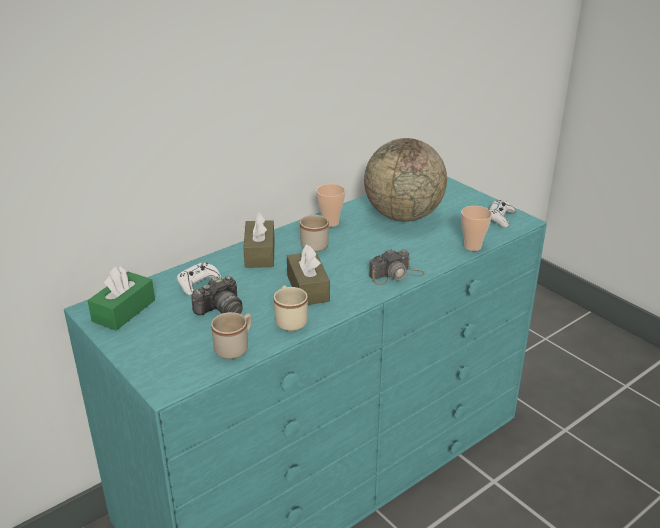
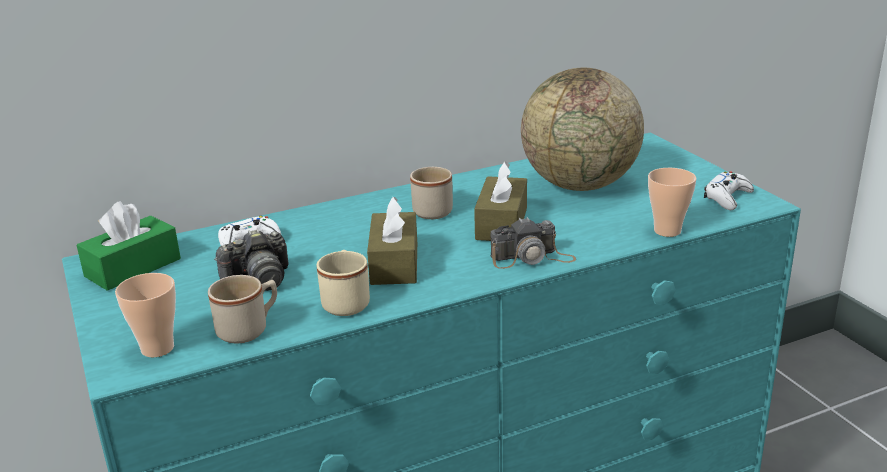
camera: 15 degrees right, 5 degrees down
brown tissue box [243,212,274,268] -> brown tissue box moved to [474,161,527,241]
cup [316,184,345,227] -> cup moved to [115,273,176,357]

